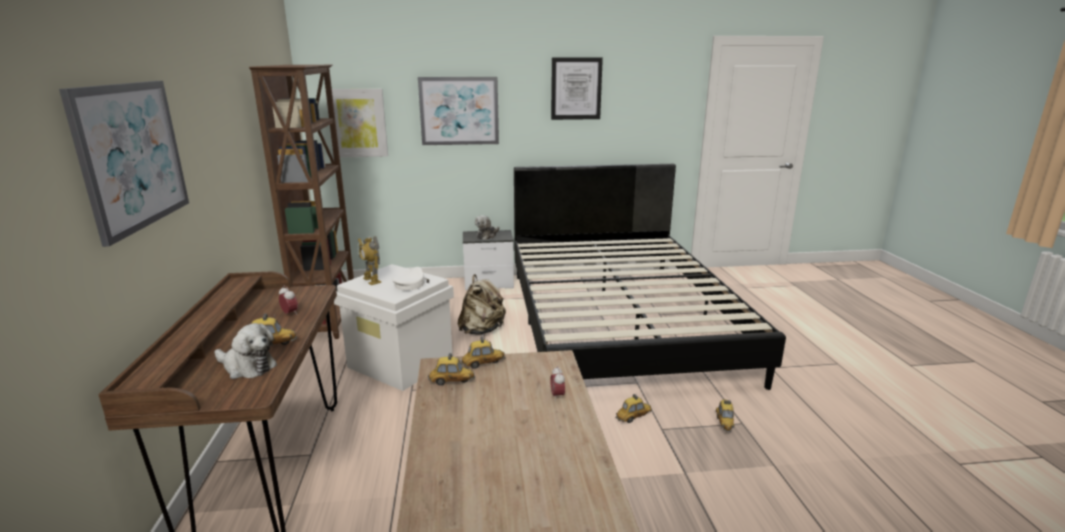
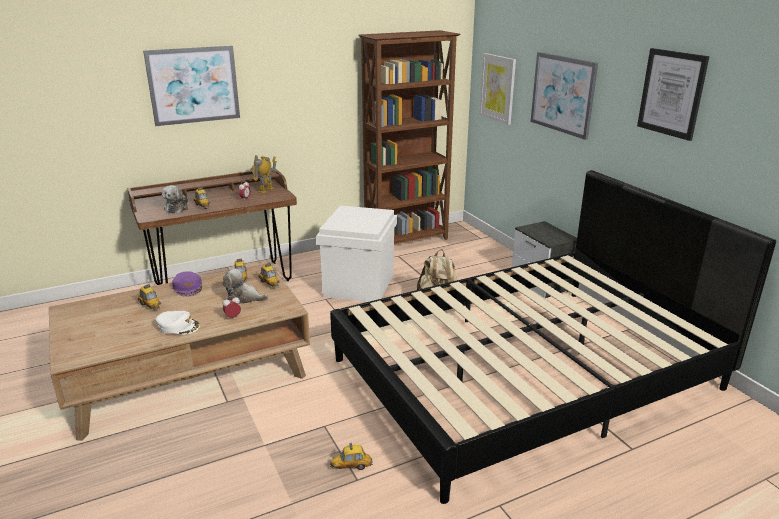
camera: 70 degrees right, 5 degrees up
toy robot [358,236,381,285] -> toy robot moved to [251,155,277,194]
white cap [393,267,431,291] -> white cap moved to [156,311,200,334]
plush toy [475,215,499,240] -> plush toy moved to [223,268,269,304]
toy car [615,392,652,423] -> toy car moved to [138,284,161,310]
none -> purple cap [172,271,202,297]

